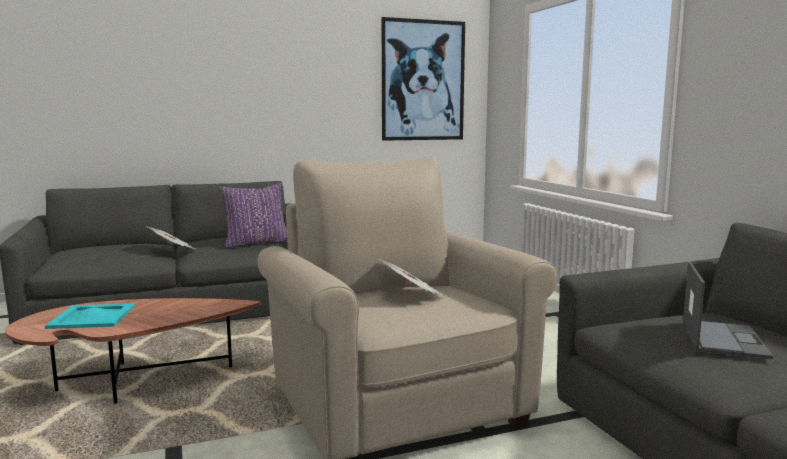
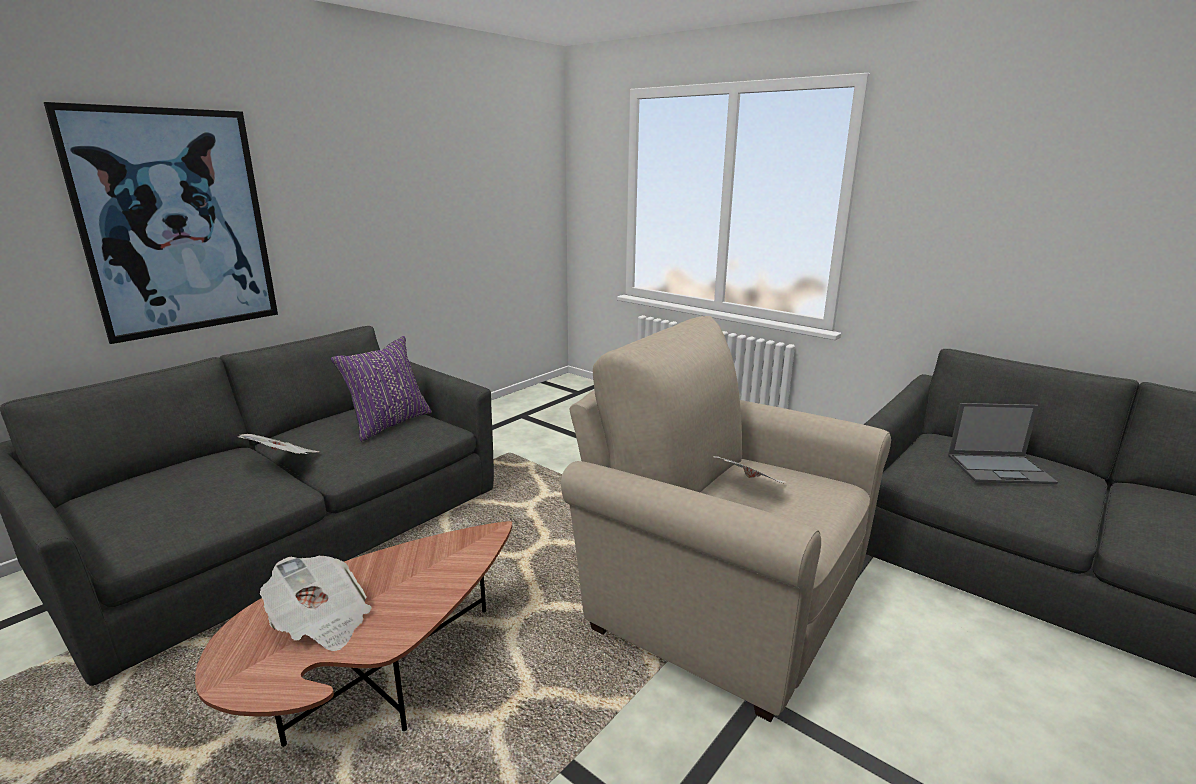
camera: 30 degrees left, 10 degrees up
turquoise tray [45,303,135,329] -> newspaper [260,556,372,651]
picture [382,17,465,141] -> picture moved to [44,102,278,344]
laptop [683,262,773,359] -> laptop turned 105 degrees clockwise [948,403,1058,484]

